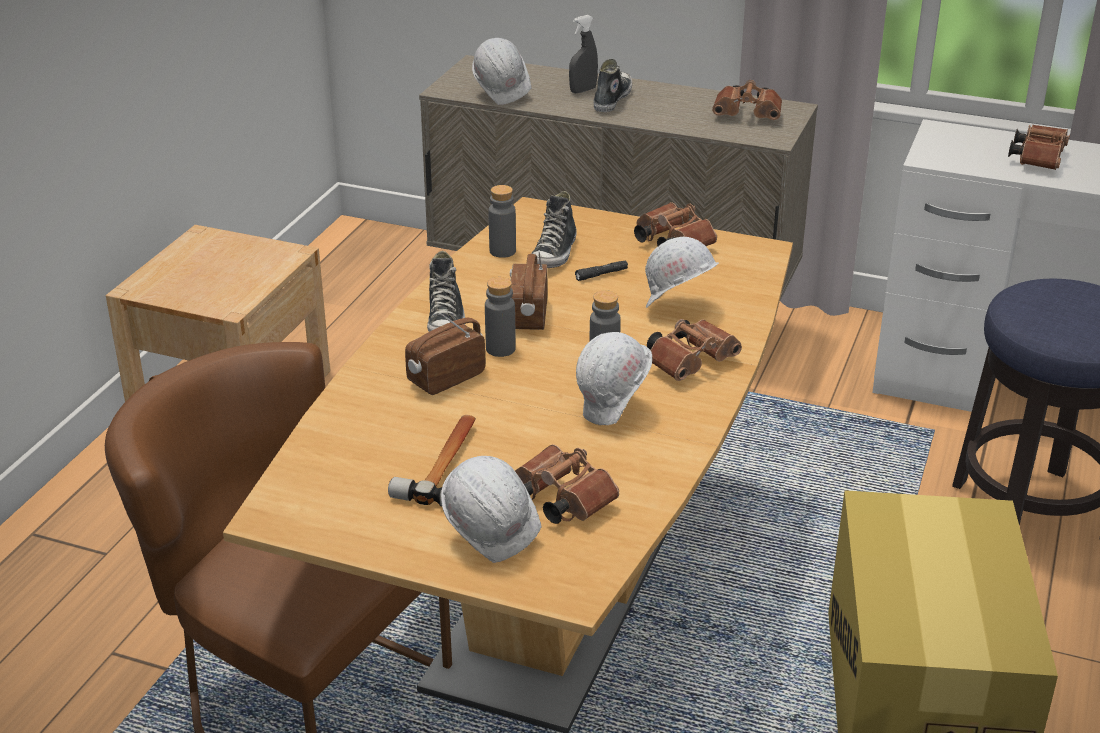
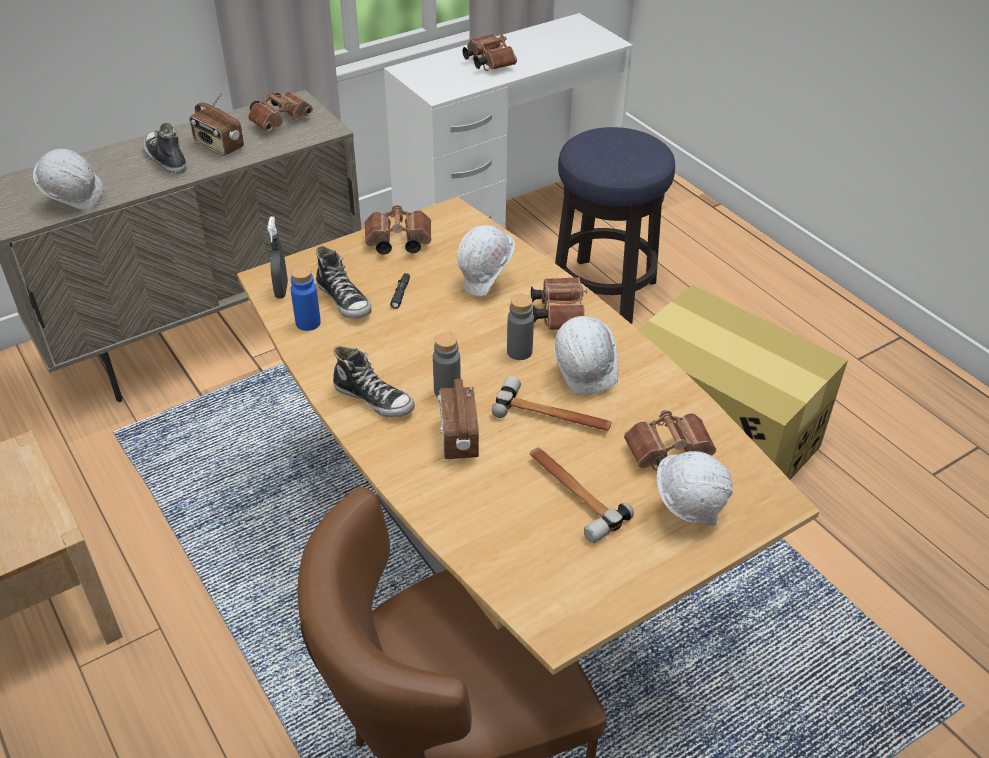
camera: 55 degrees left, 10 degrees up
grey bottle [489,185,516,258] -> blue bottle [291,265,321,331]
radio [510,250,547,330] -> radio moved to [189,92,244,156]
grey spray bottle [569,15,598,94] -> grey spray bottle moved to [267,217,288,299]
none -> hammer [492,376,611,430]

